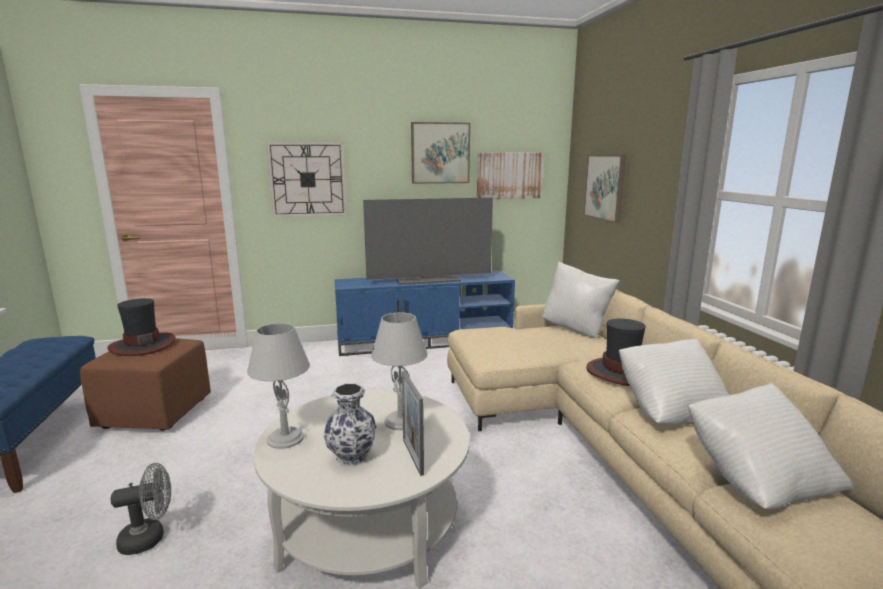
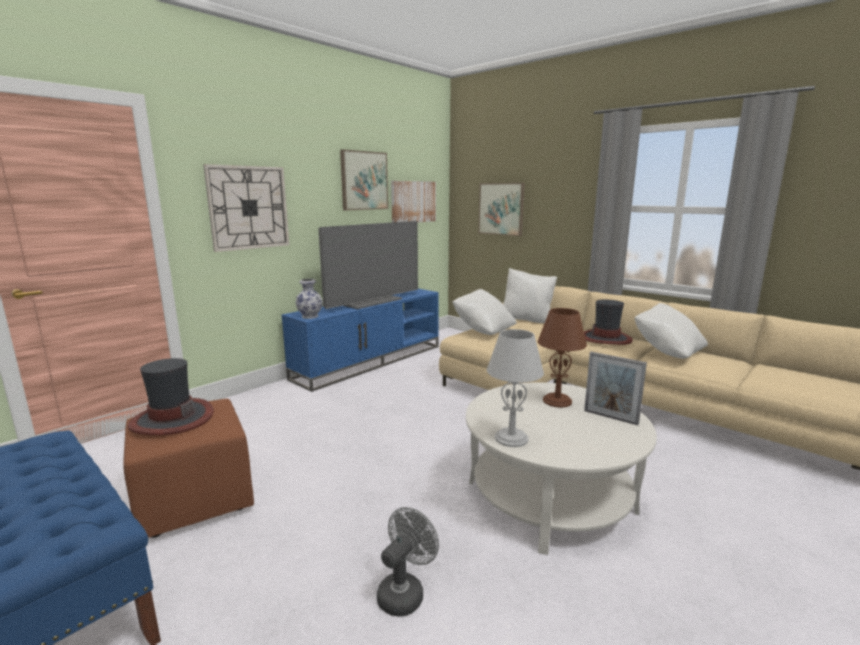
camera: 35 degrees left, 0 degrees up
vase [324,384,376,466] -> vase moved to [295,279,323,319]
grey table lamp [371,312,428,430] -> brown table lamp [538,308,587,407]
white pillow [688,383,852,509] -> white pillow moved to [452,289,517,335]

